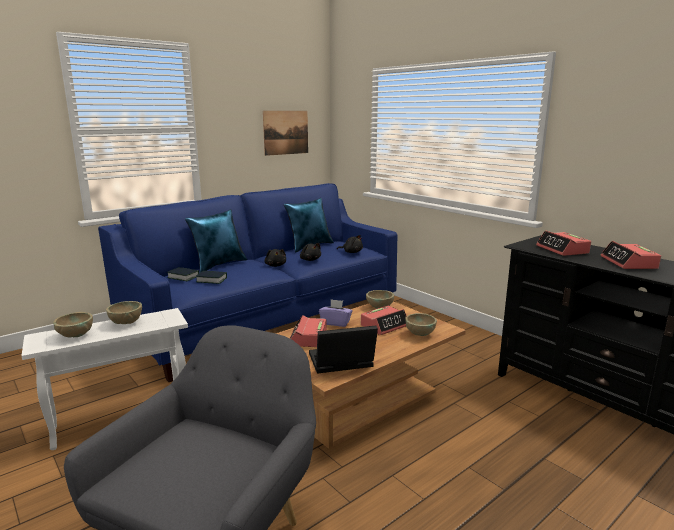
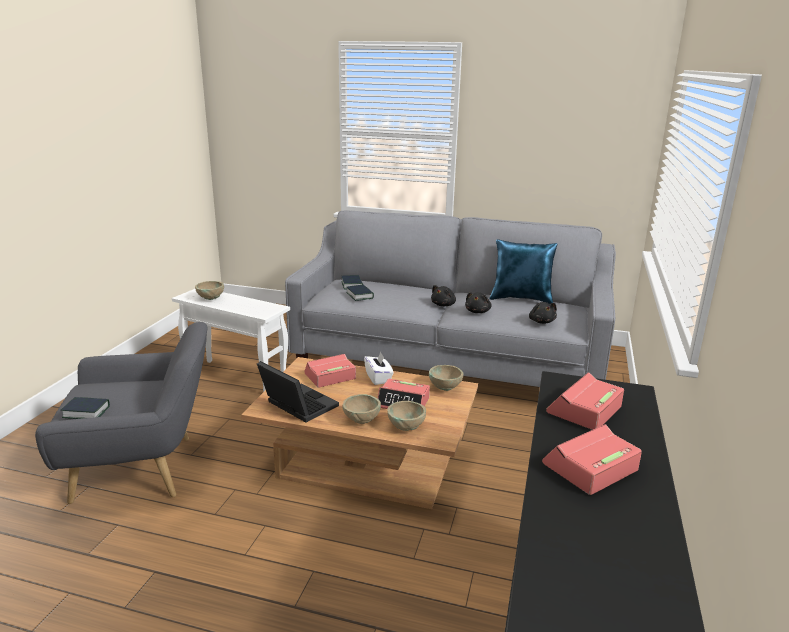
camera: 55 degrees right, 5 degrees up
blue sofa [98,183,397,382] -> grey sofa [285,210,616,387]
beige bowl [106,301,142,324] -> beige bowl moved to [342,394,381,424]
blue pillow [185,209,247,272] -> none
picture [263,111,308,156] -> none
purple tissue box [319,299,352,327] -> white tissue box [364,351,394,385]
none -> book [61,397,110,419]

